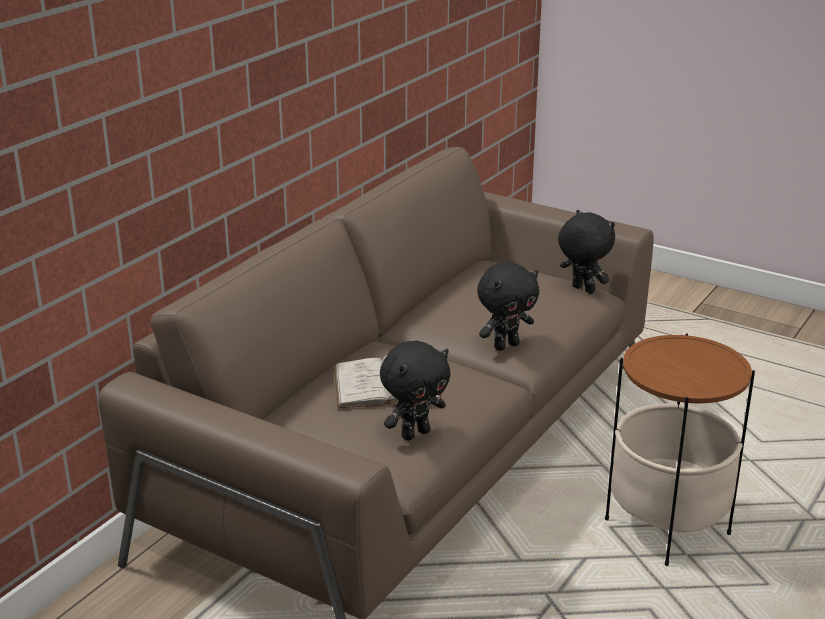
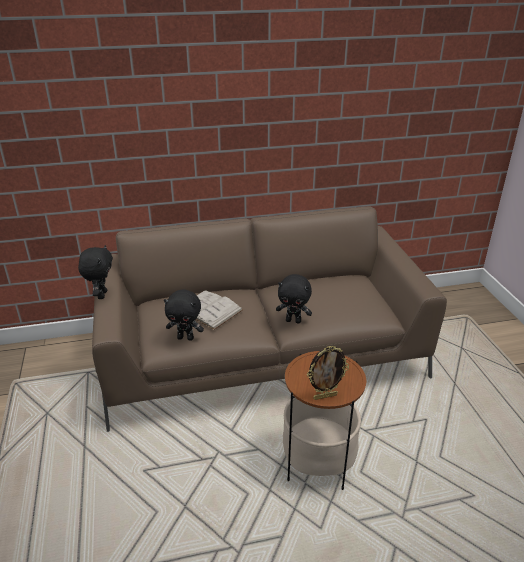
camera: 45 degrees right, 5 degrees up
black plush toy [558,210,615,294] -> black plush toy moved to [78,245,113,299]
none -> picture frame [307,346,349,400]

